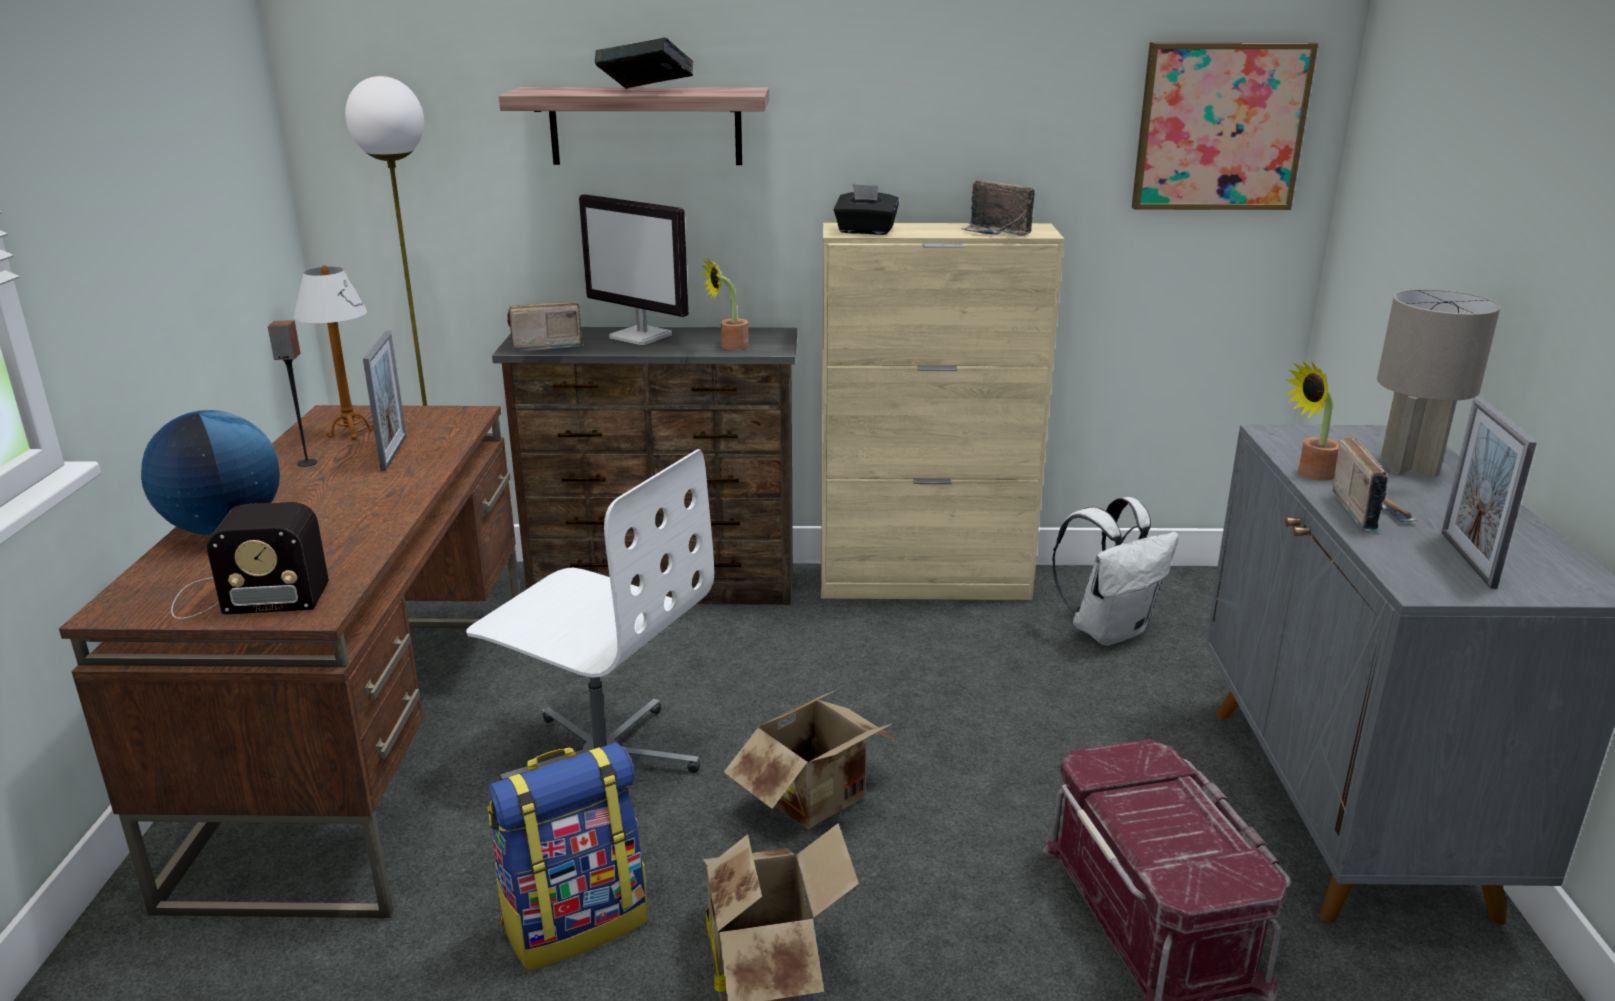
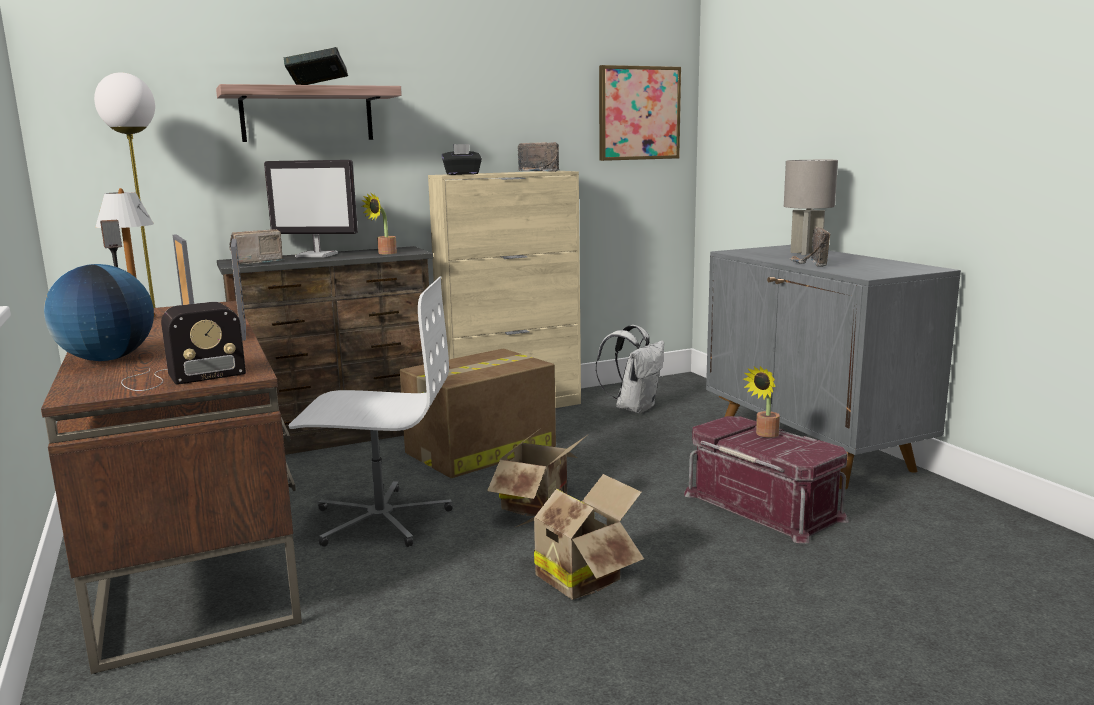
camera: 25 degrees left, 10 degrees down
backpack [488,743,647,970] -> none
potted plant [1285,362,1339,481] -> potted plant moved to [743,366,780,438]
radio [1333,436,1418,531] -> radio turned 150 degrees counterclockwise [789,227,830,267]
picture frame [1441,397,1537,589] -> picture frame moved to [231,239,246,341]
none -> cardboard box [400,348,556,478]

